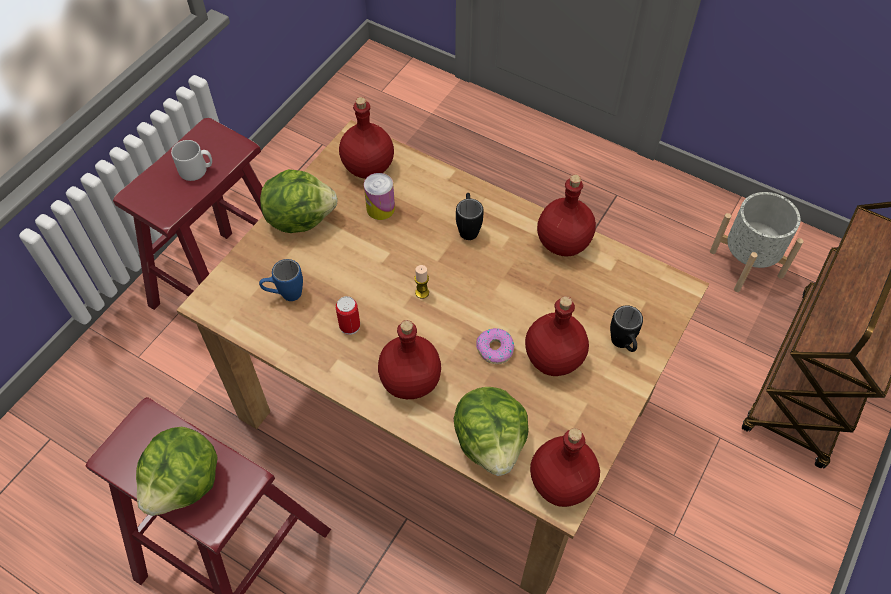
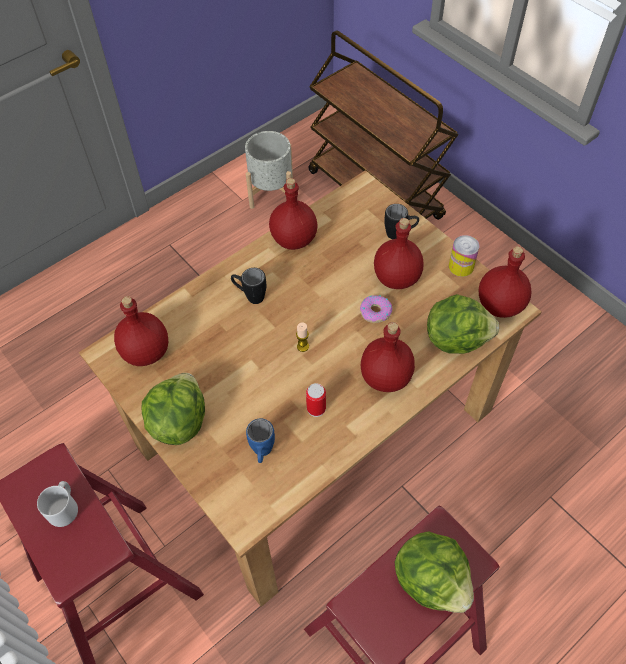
camera: 70 degrees left, 0 degrees up
can [364,173,395,220] -> can moved to [449,235,480,277]

